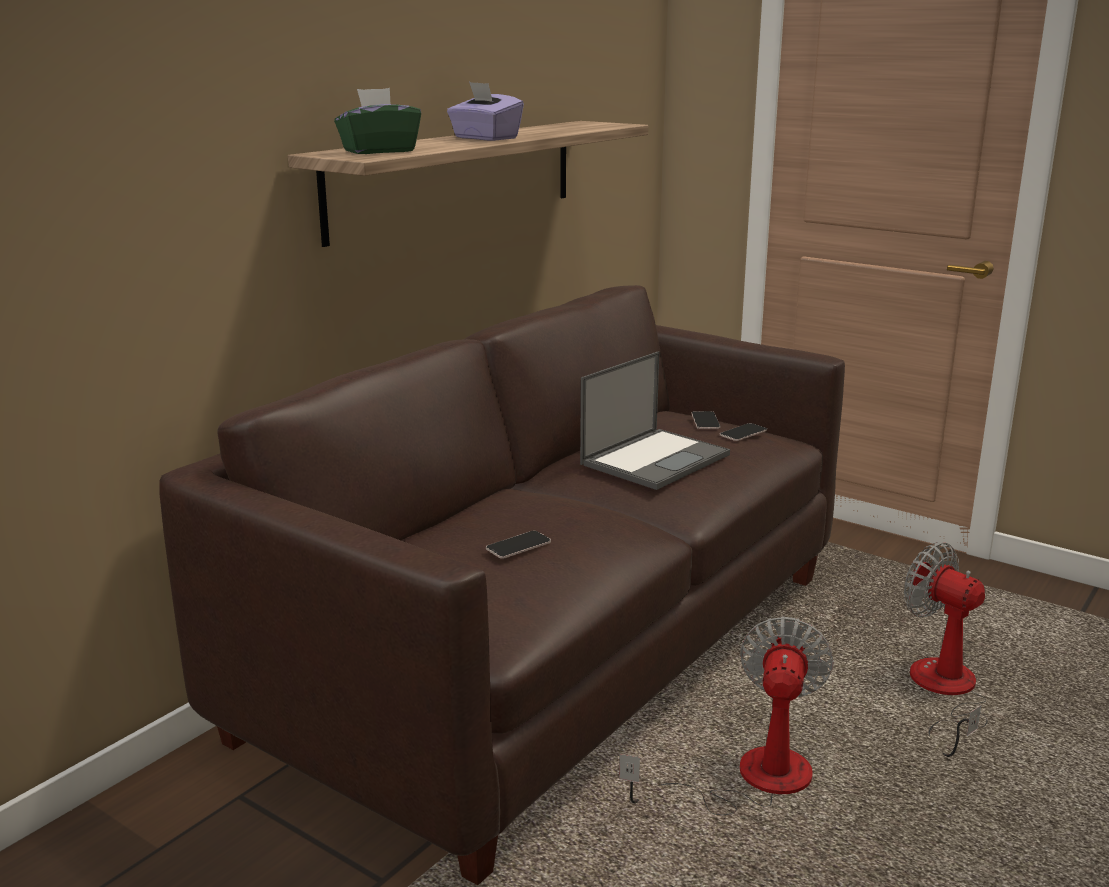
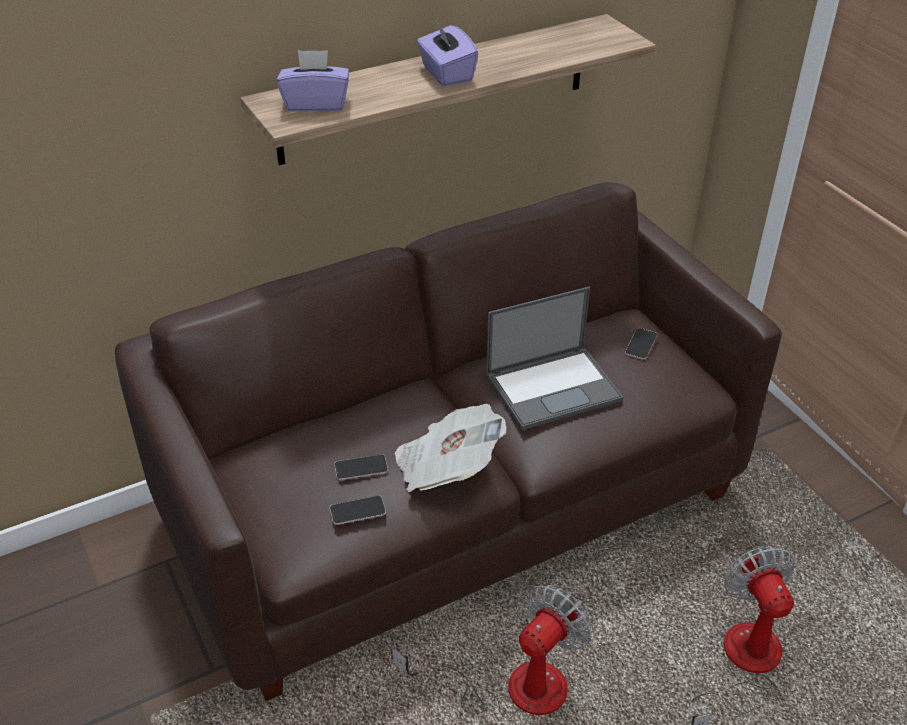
camera: 25 degrees right, 20 degrees up
green tissue box [334,88,421,154] -> purple tissue box [277,50,349,112]
phone [720,423,767,441] -> phone moved to [330,495,386,525]
none -> newspaper [395,404,507,492]

